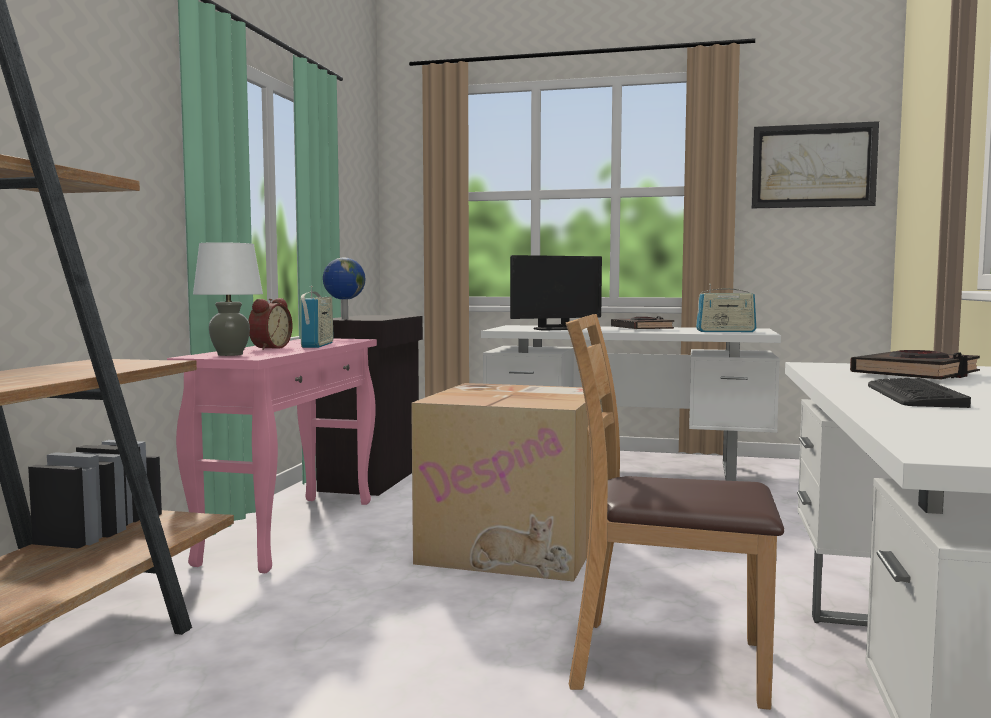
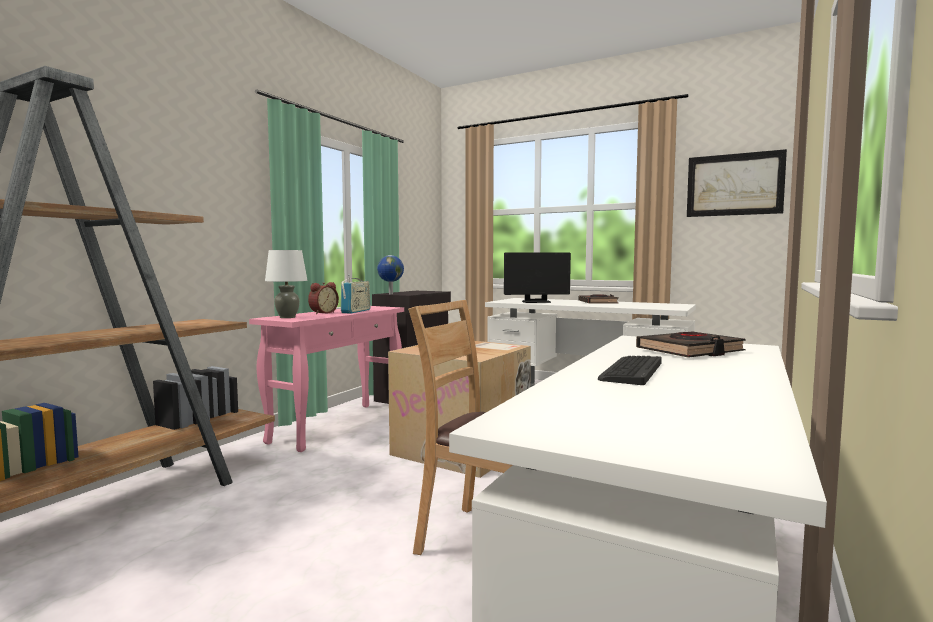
camera: 15 degrees right, 0 degrees up
radio [696,284,756,332] -> none

